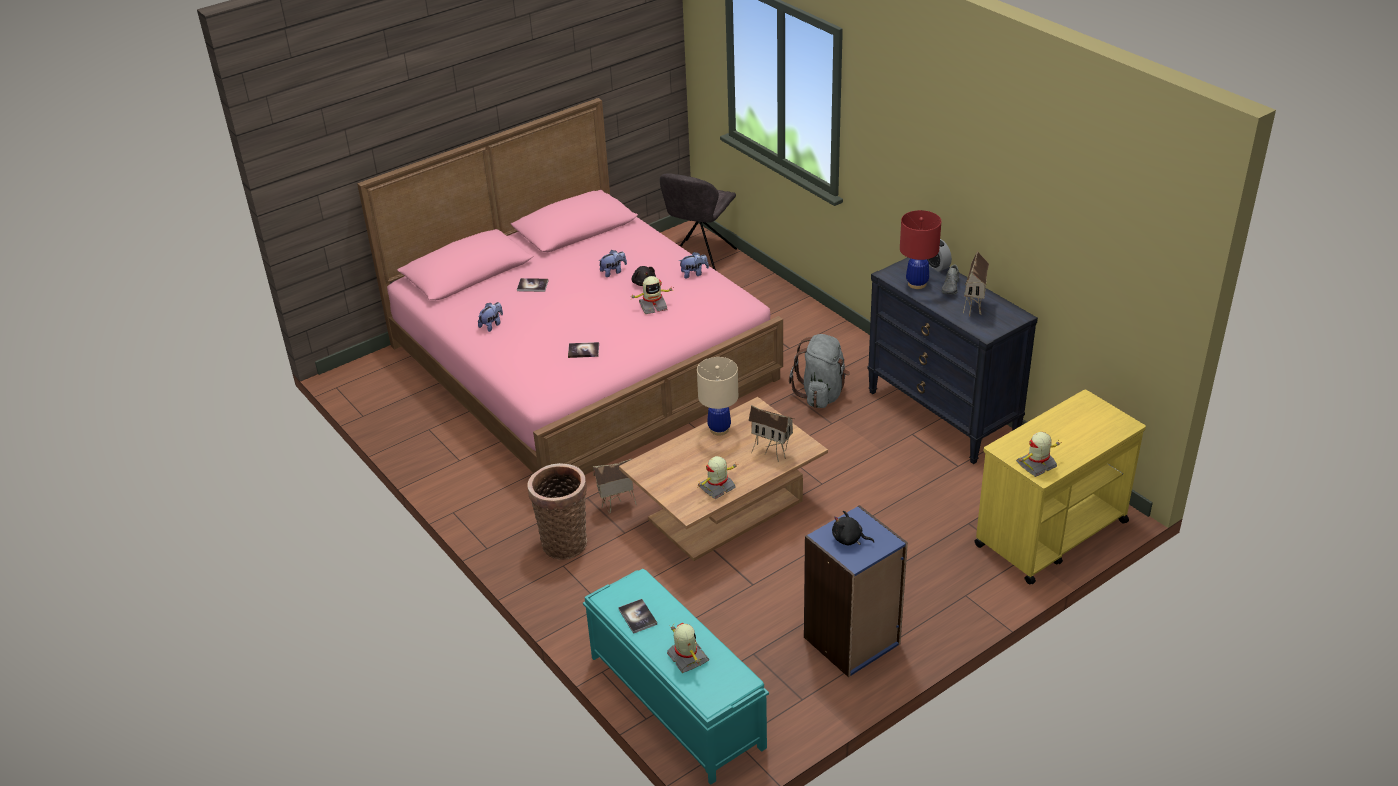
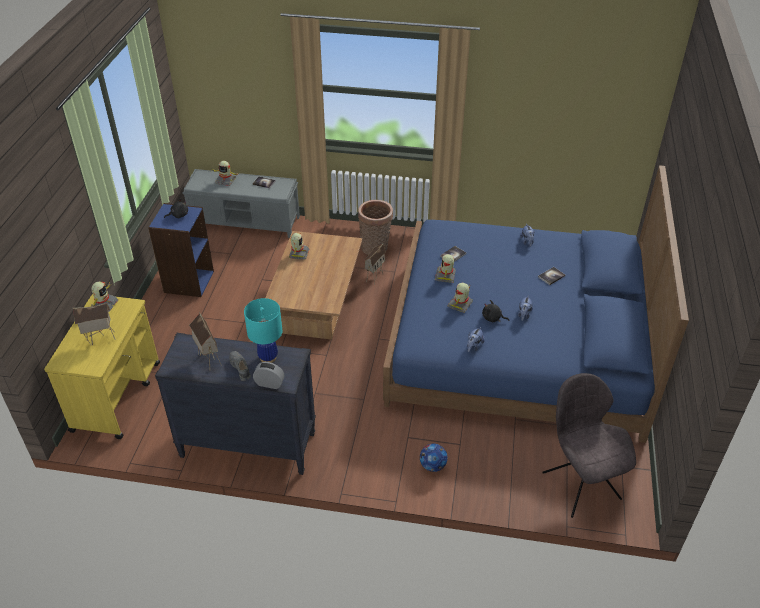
camera: 135 degrees right, 5 degrees up
pink bed [357,98,783,475] -> blue bed [383,165,689,443]
turquoise bench [583,569,769,785] -> grey bench [183,169,300,238]
beige table lamp [697,357,738,436] -> none
toy house [749,405,794,462] -> toy house moved to [73,303,116,345]
grey backpack [789,334,850,408] -> none
red table lamp [900,210,941,289] -> turquoise table lamp [244,298,283,363]
none -> football [420,444,448,472]
none -> toy robot [435,254,456,283]

